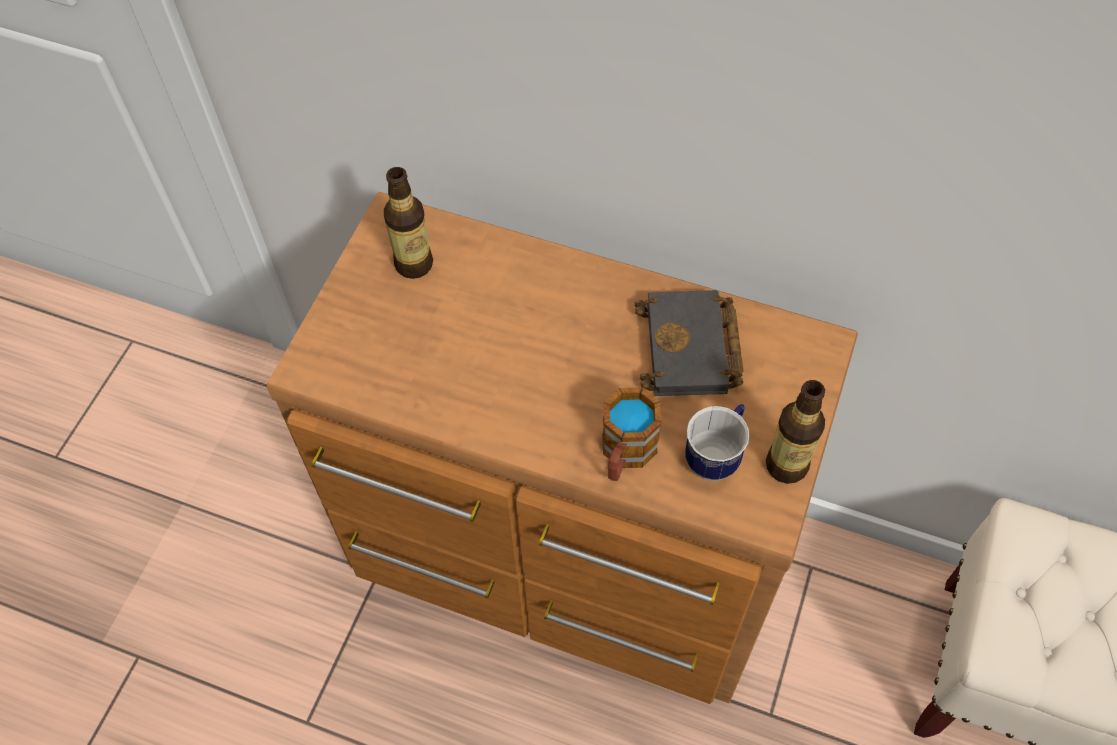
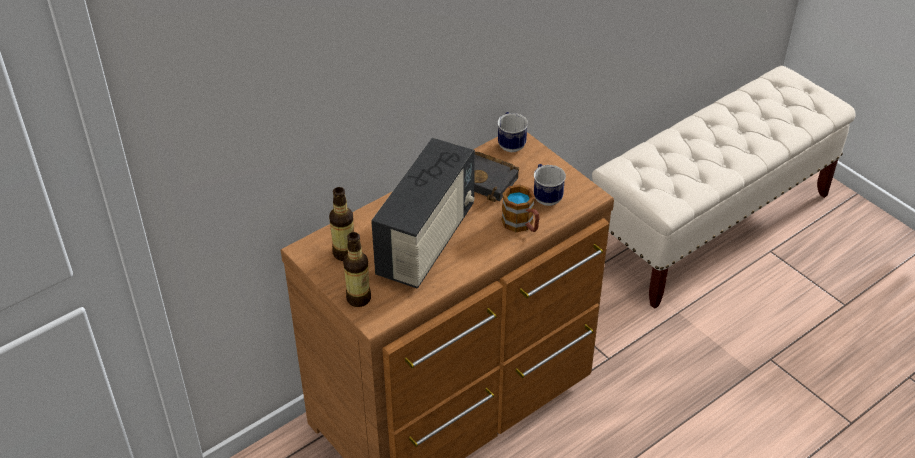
camera: 60 degrees left, 15 degrees down
bottle [766,380,825,484] -> bottle moved to [343,232,371,307]
none -> radio [371,138,475,289]
none -> mug [497,112,528,152]

